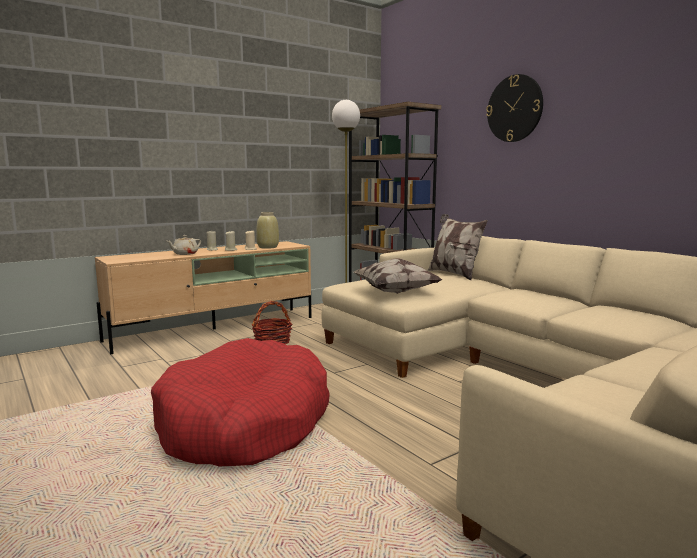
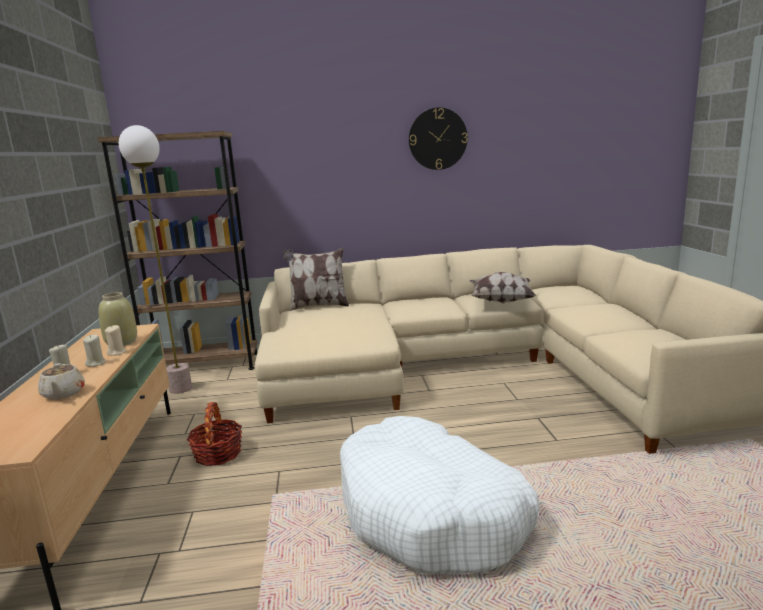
camera: 60 degrees left, 5 degrees up
red dog bed [151,338,330,466] -> white dog bed [340,416,539,575]
pillow [354,258,443,294] -> pillow moved to [470,272,536,304]
wall clock [486,74,543,142] -> wall clock moved to [409,107,468,170]

